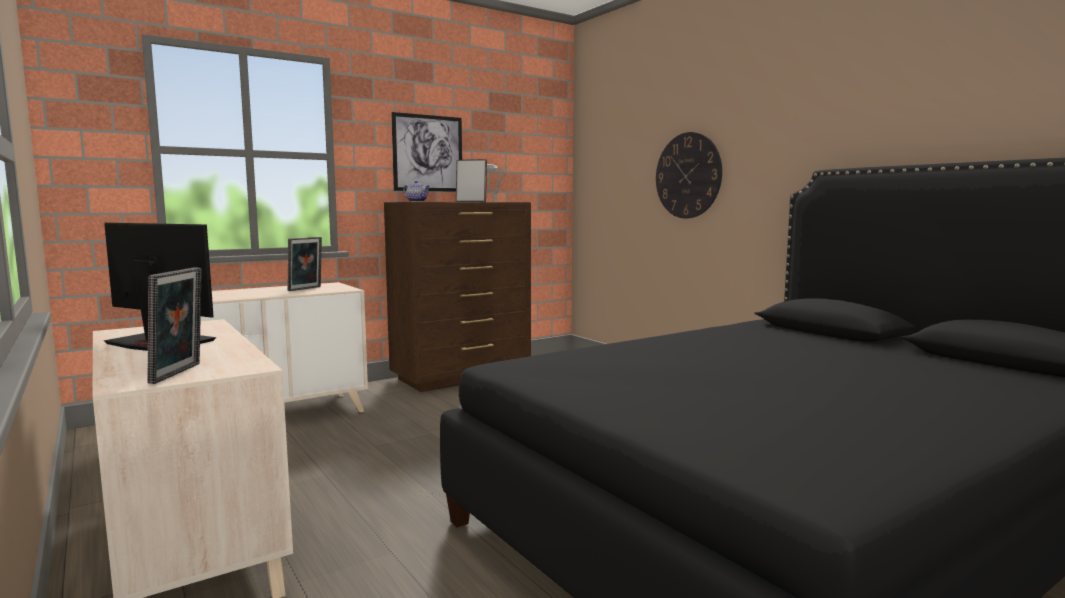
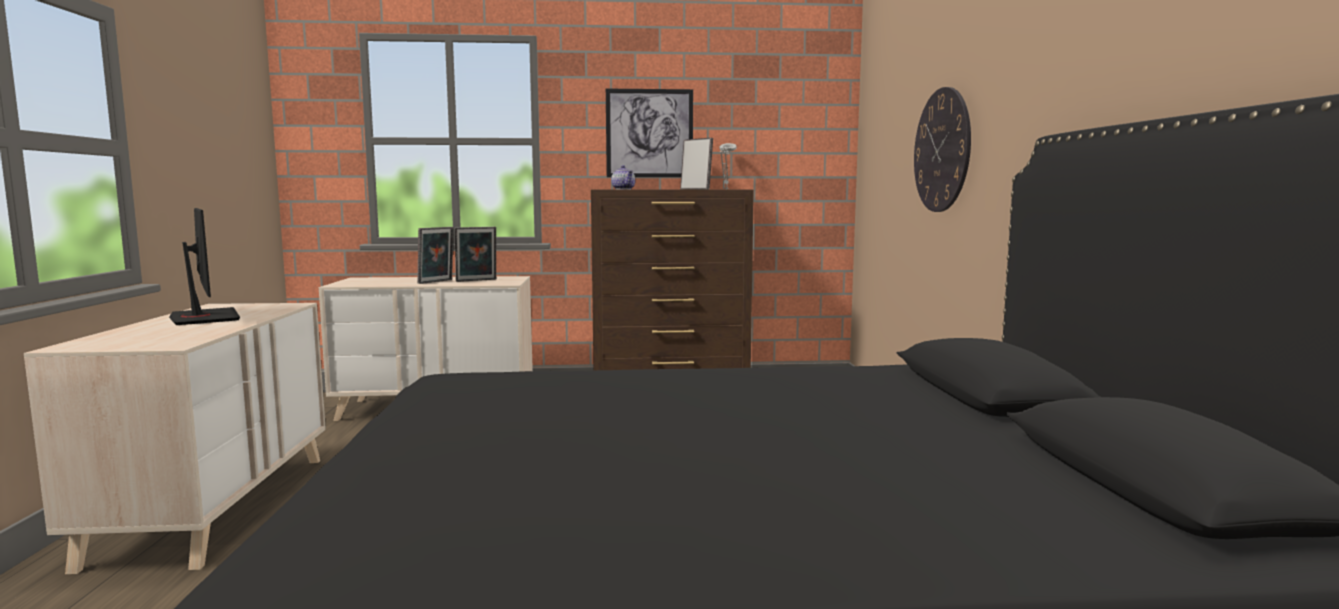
camera: 30 degrees right, 0 degrees up
picture frame [148,267,202,384] -> picture frame moved to [417,227,454,284]

